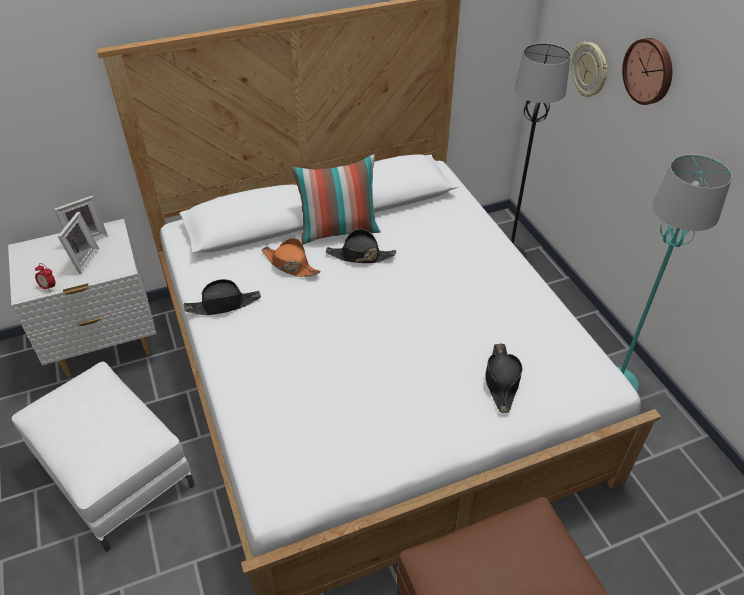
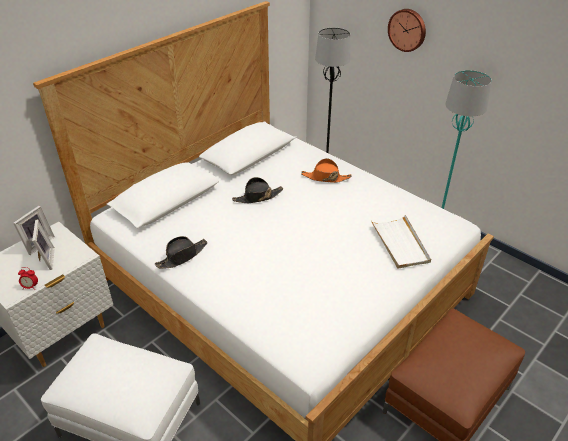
camera: 25 degrees left, 5 degrees down
orange hat [262,238,321,277] -> orange hat moved to [301,158,351,183]
pillow [291,154,381,244] -> none
black hat [485,343,522,413] -> white tray [371,215,431,269]
wall clock [572,41,608,97] -> none

